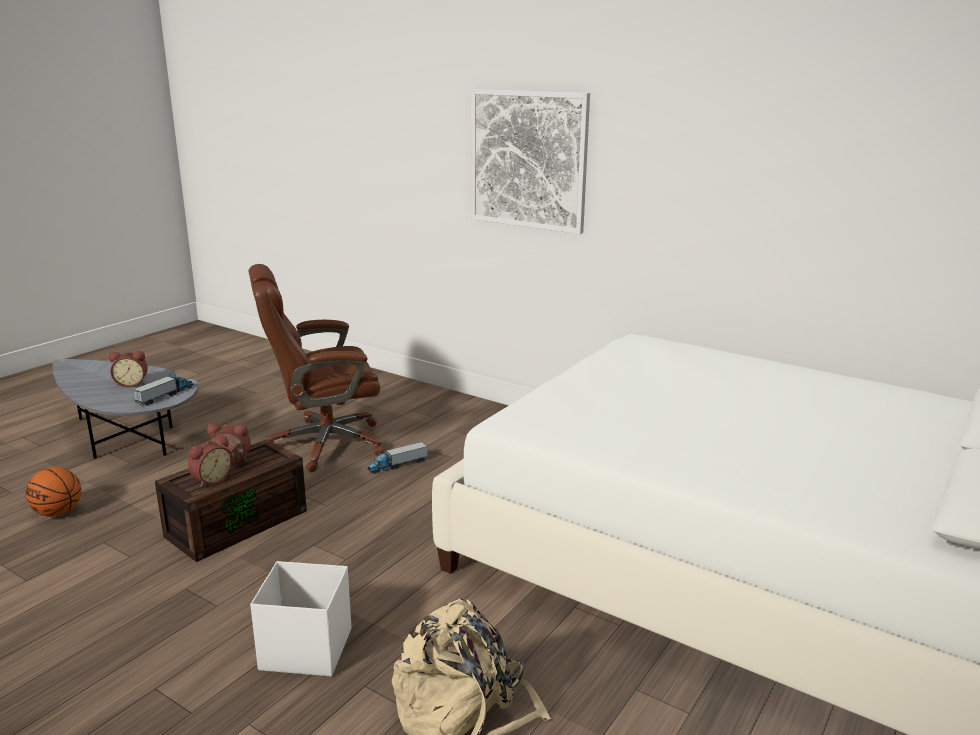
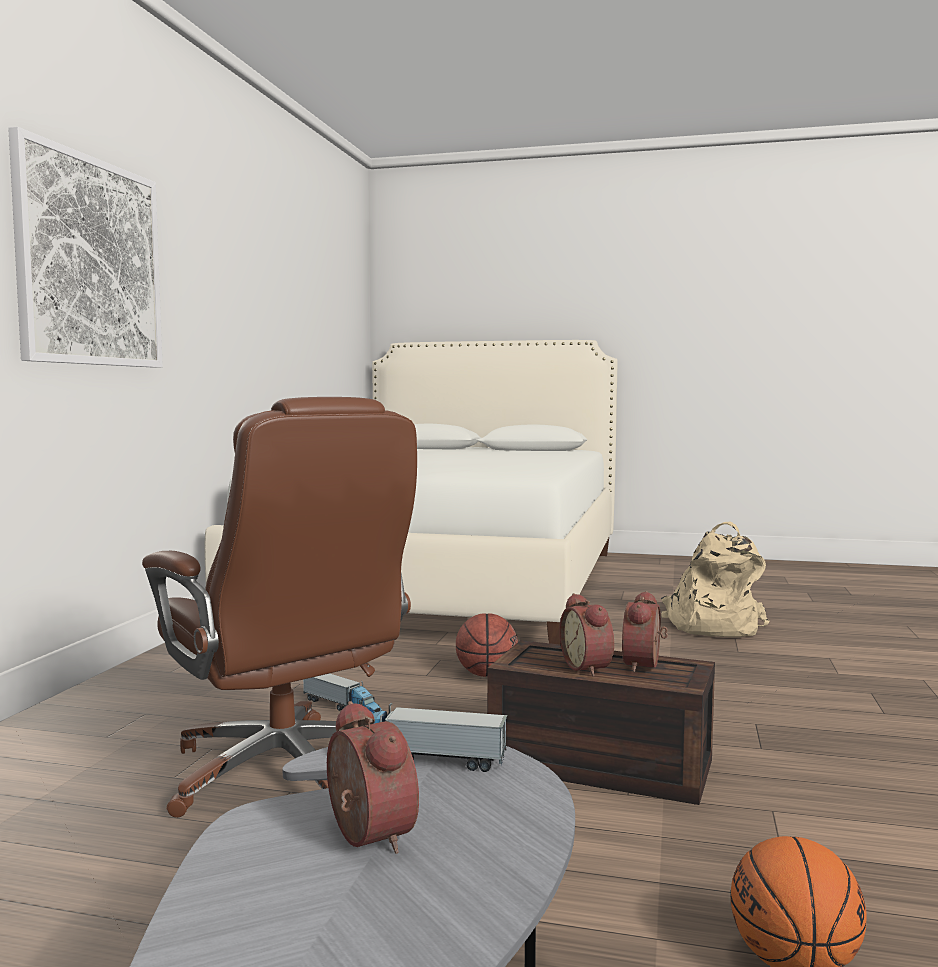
camera: 110 degrees left, 15 degrees down
alarm clock [188,435,234,488] -> alarm clock turned 90 degrees counterclockwise [622,591,668,672]
white storage box [250,561,351,676] -> none
none -> basketball [456,613,518,677]

